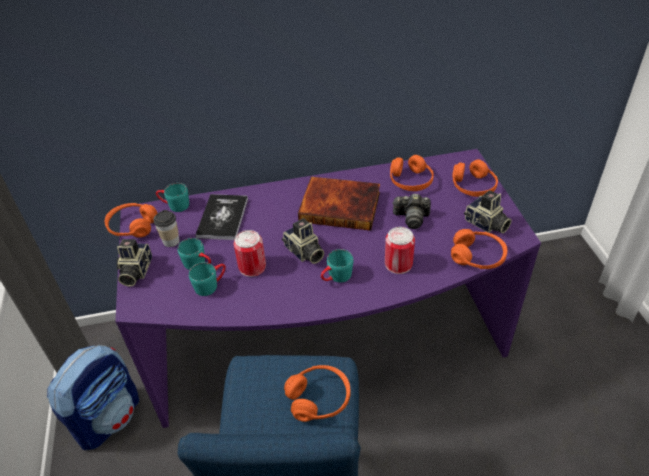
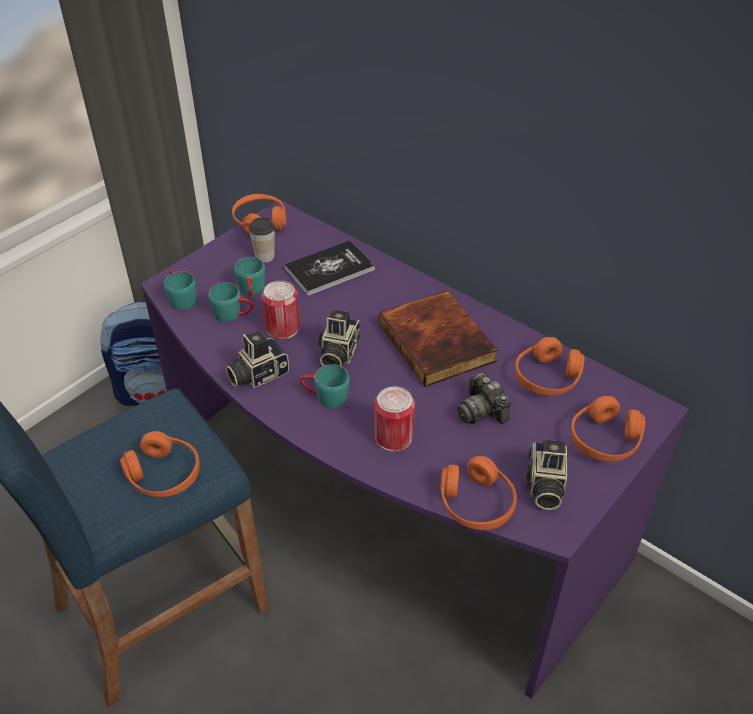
camera: 50 degrees right, 0 degrees up
camera [117,239,152,287] -> camera moved to [226,331,289,388]
turquoise mug [156,183,189,212] -> turquoise mug moved to [164,270,197,310]

